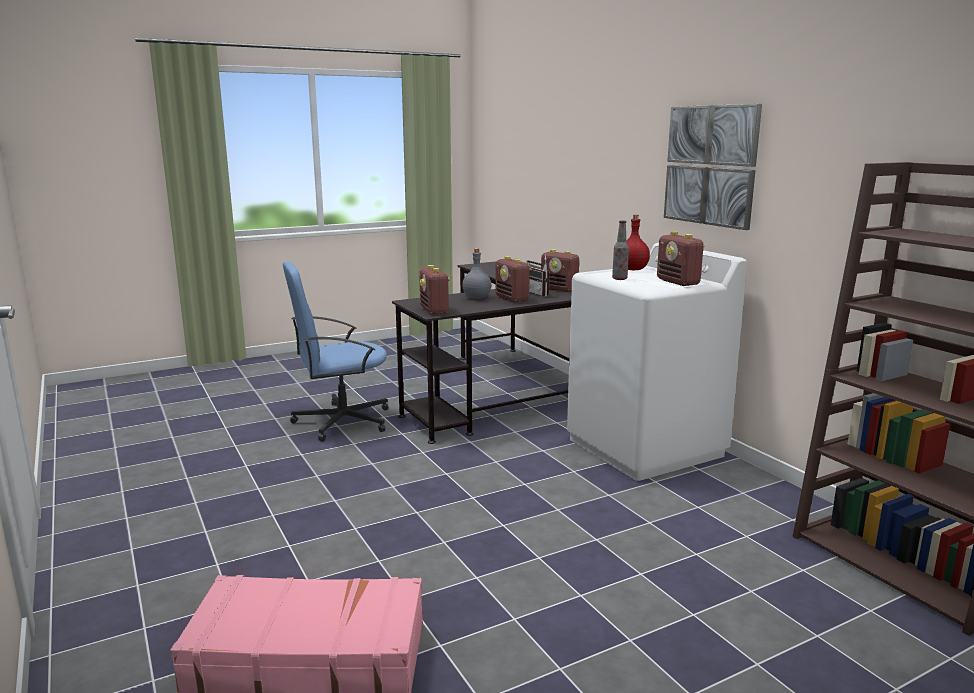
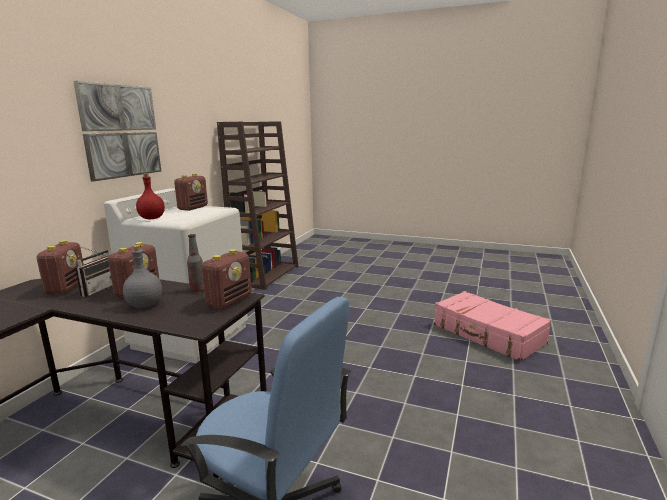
camera: 130 degrees left, 0 degrees up
bottle [612,221,629,280] -> bottle moved to [187,234,204,292]

